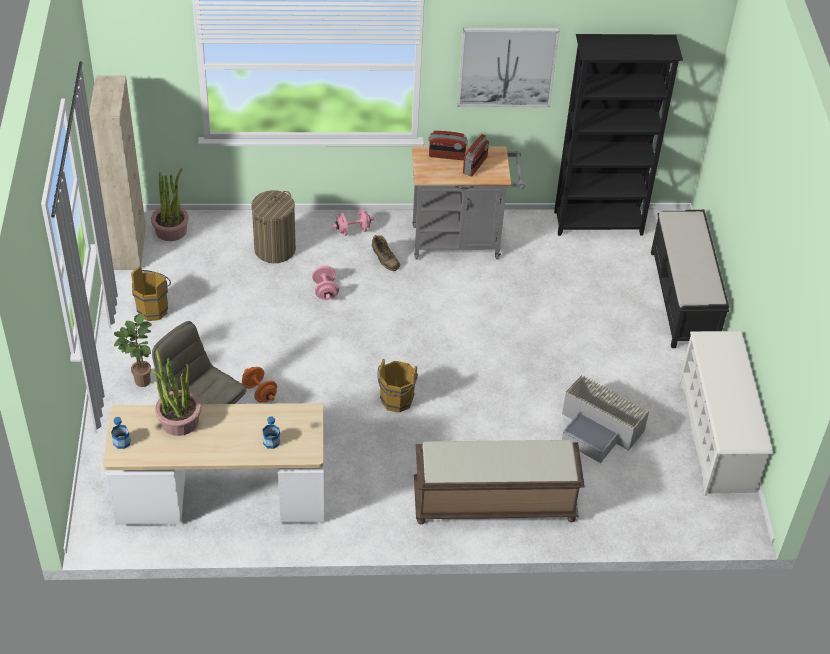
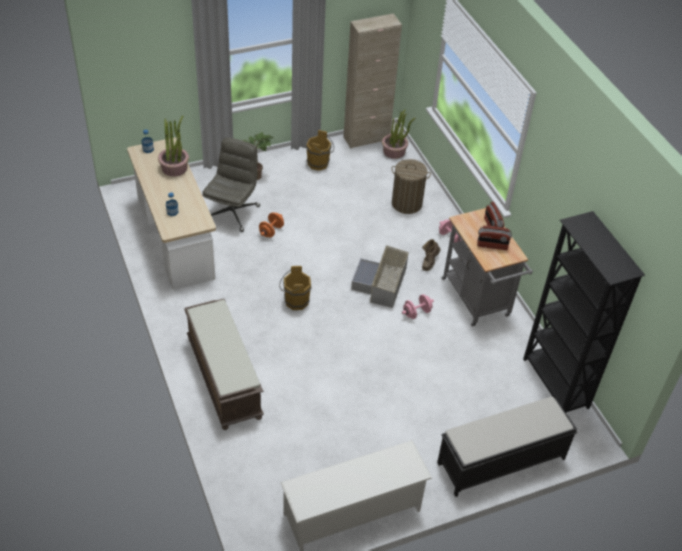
camera: 70 degrees right, 0 degrees up
pink dumbbell [312,265,339,300] -> pink dumbbell moved to [402,294,434,319]
picture [458,28,560,107] -> none
grey storage box [562,374,650,463] -> grey storage box moved to [351,245,409,308]

